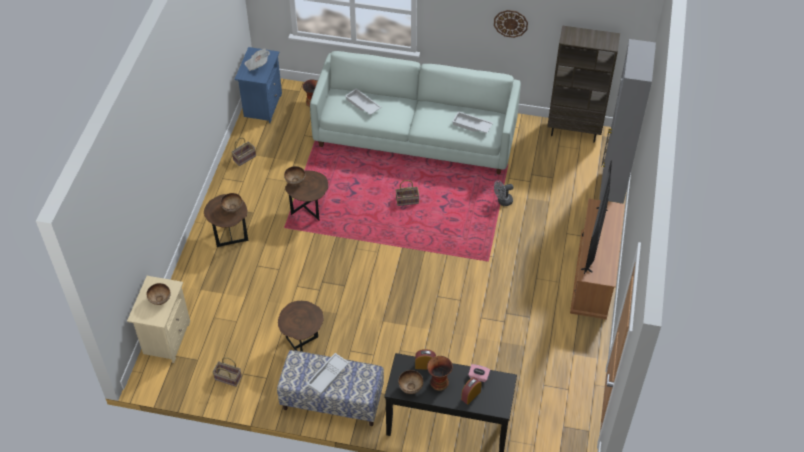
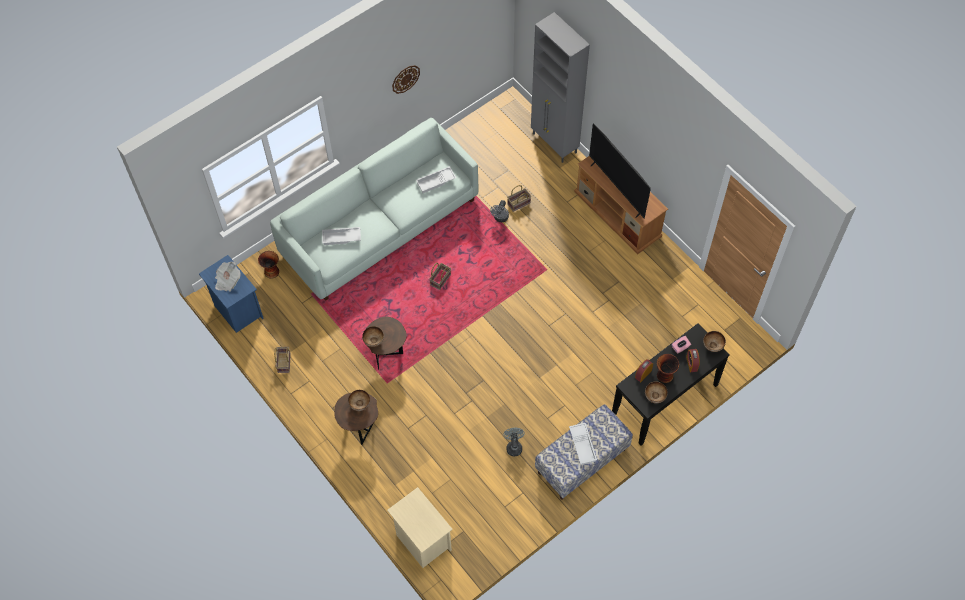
camera: 50 degrees left, 10 degrees up
bowl [146,283,171,305] -> bowl moved to [703,331,726,352]
basket [212,357,242,387] -> basket moved to [507,185,531,212]
brown side table [278,301,324,352] -> grey fan [503,428,525,456]
brown bookcase [547,25,620,143] -> none

